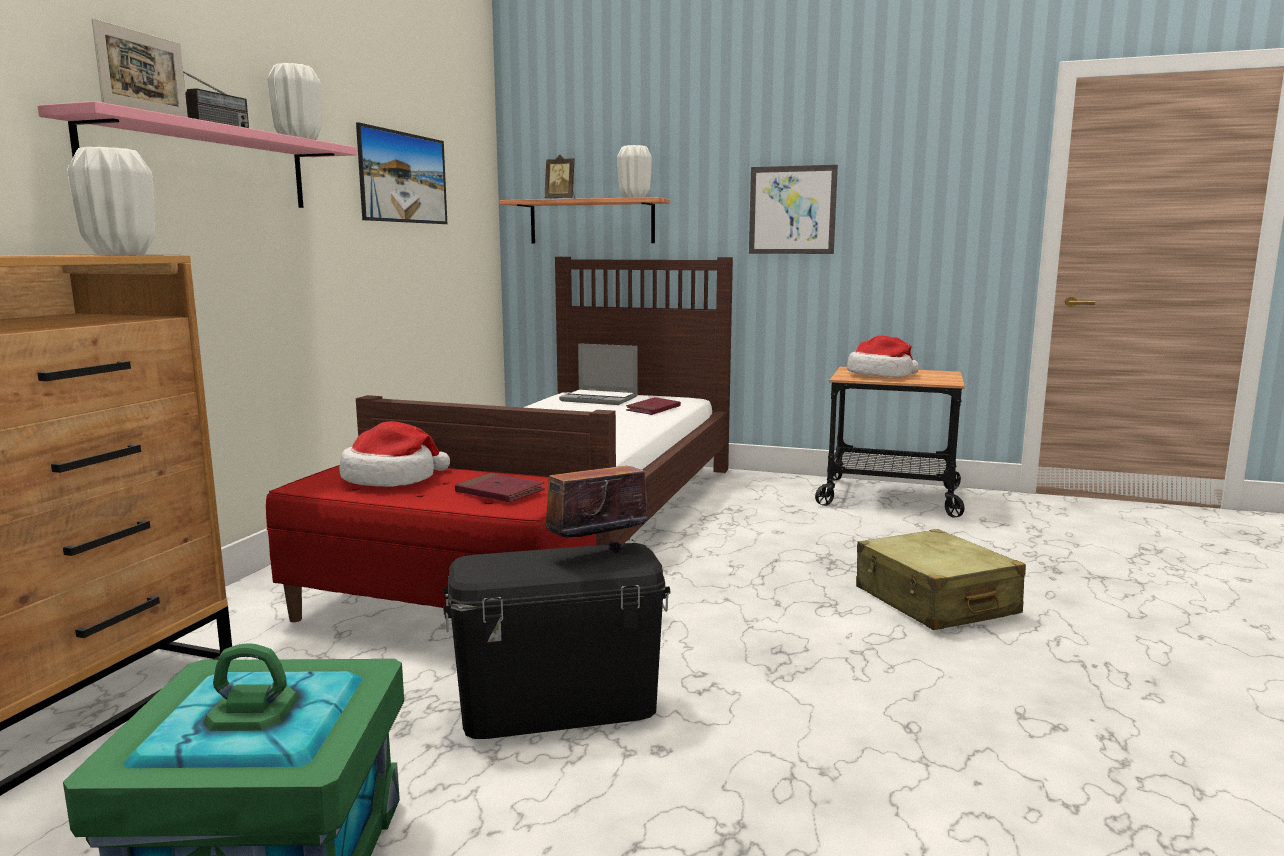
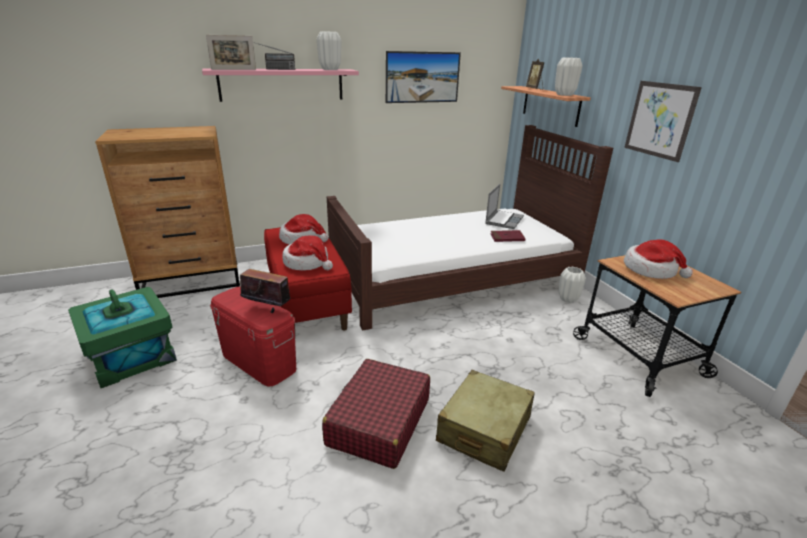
camera: 50 degrees right, 15 degrees up
white vase [67,147,155,254] -> white vase moved to [558,267,586,303]
black storage box [443,543,670,739] -> red storage box [210,287,296,386]
red book [455,473,545,503] -> hat [282,236,333,271]
laptop [559,343,638,405] -> laptop turned 135 degrees counterclockwise [485,184,524,229]
none -> red suitcase [322,359,430,469]

